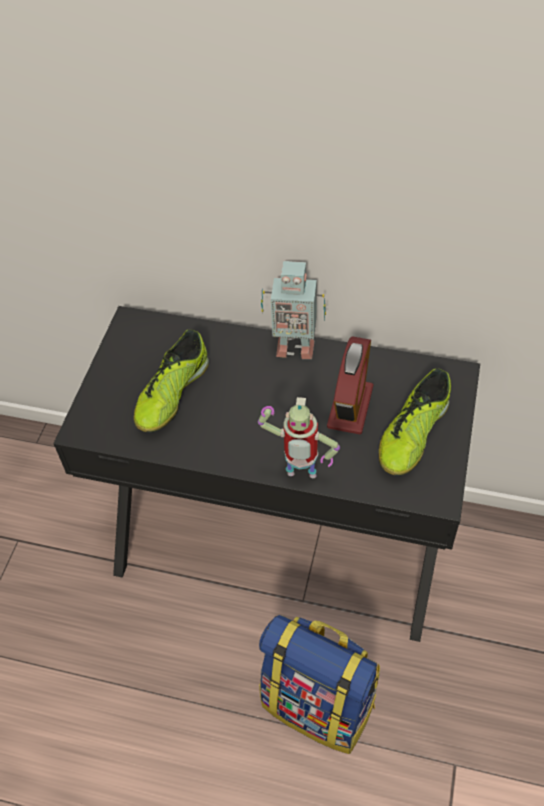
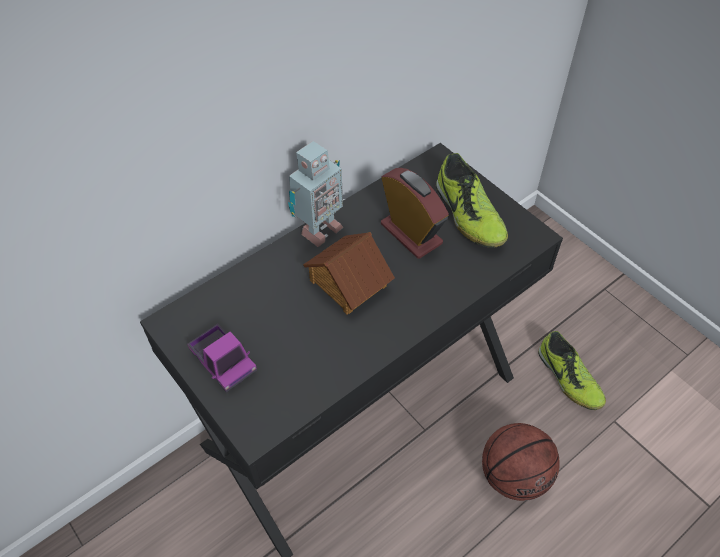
camera: 55 degrees left, 0 degrees up
shoe [134,330,209,433] -> shoe moved to [538,331,606,410]
toy robot [258,397,340,478] -> none
backpack [259,615,380,754] -> basketball [482,423,560,501]
none -> toy truck [187,324,257,392]
none -> toy house [303,232,395,314]

